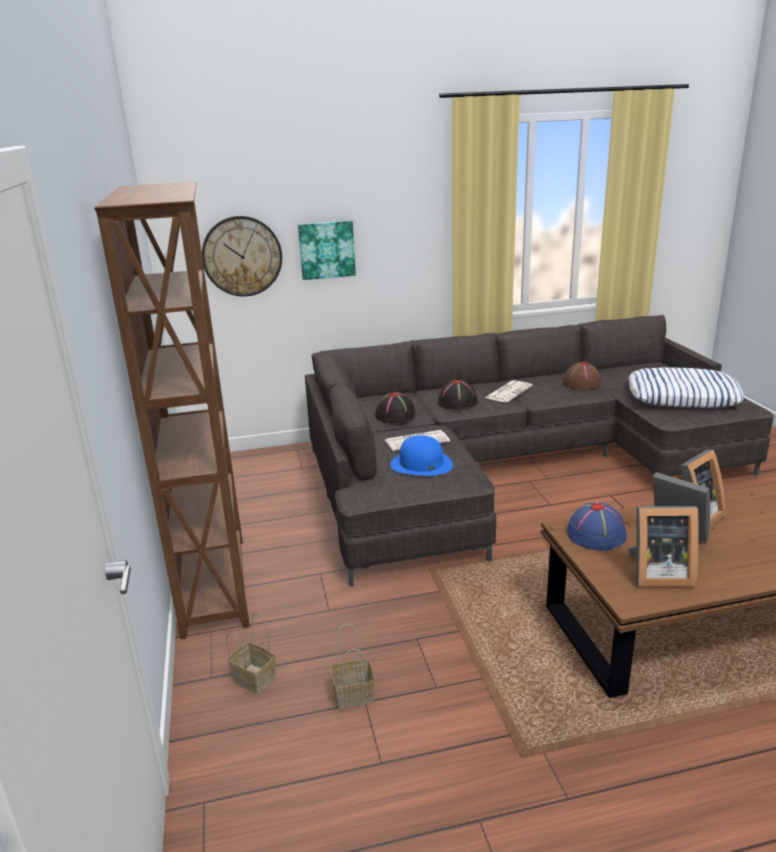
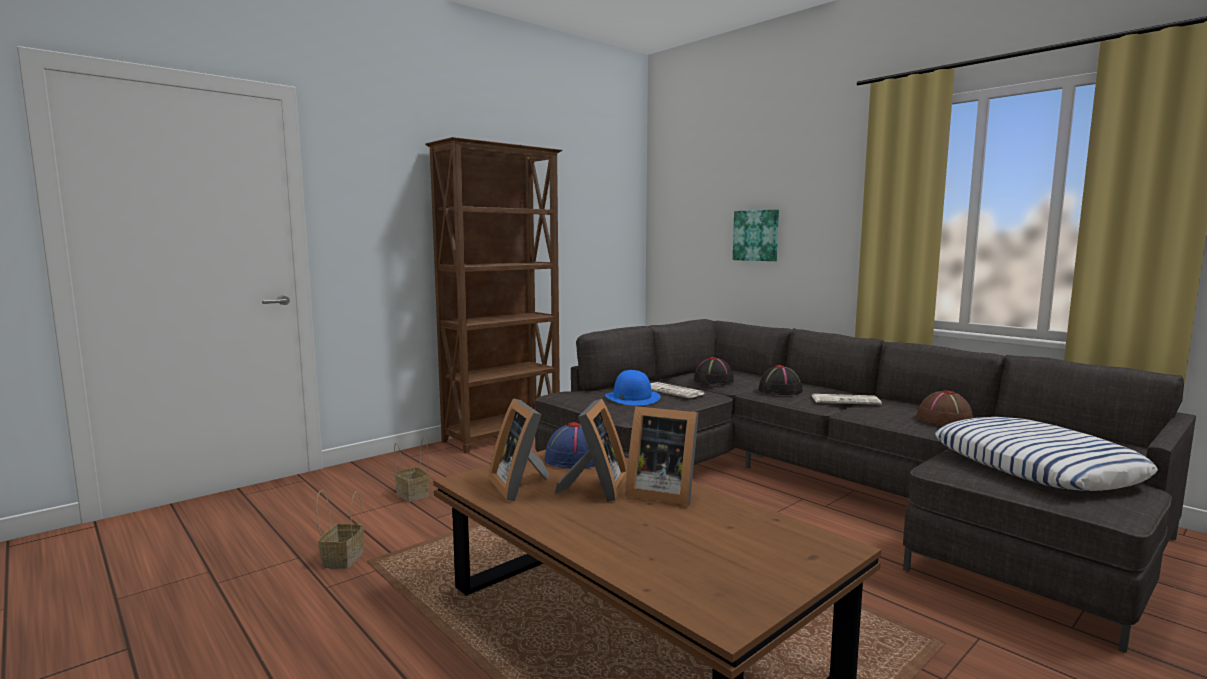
camera: 60 degrees right, 15 degrees down
wall clock [202,216,282,297] -> none
basket [226,612,276,694] -> basket moved to [316,490,364,569]

